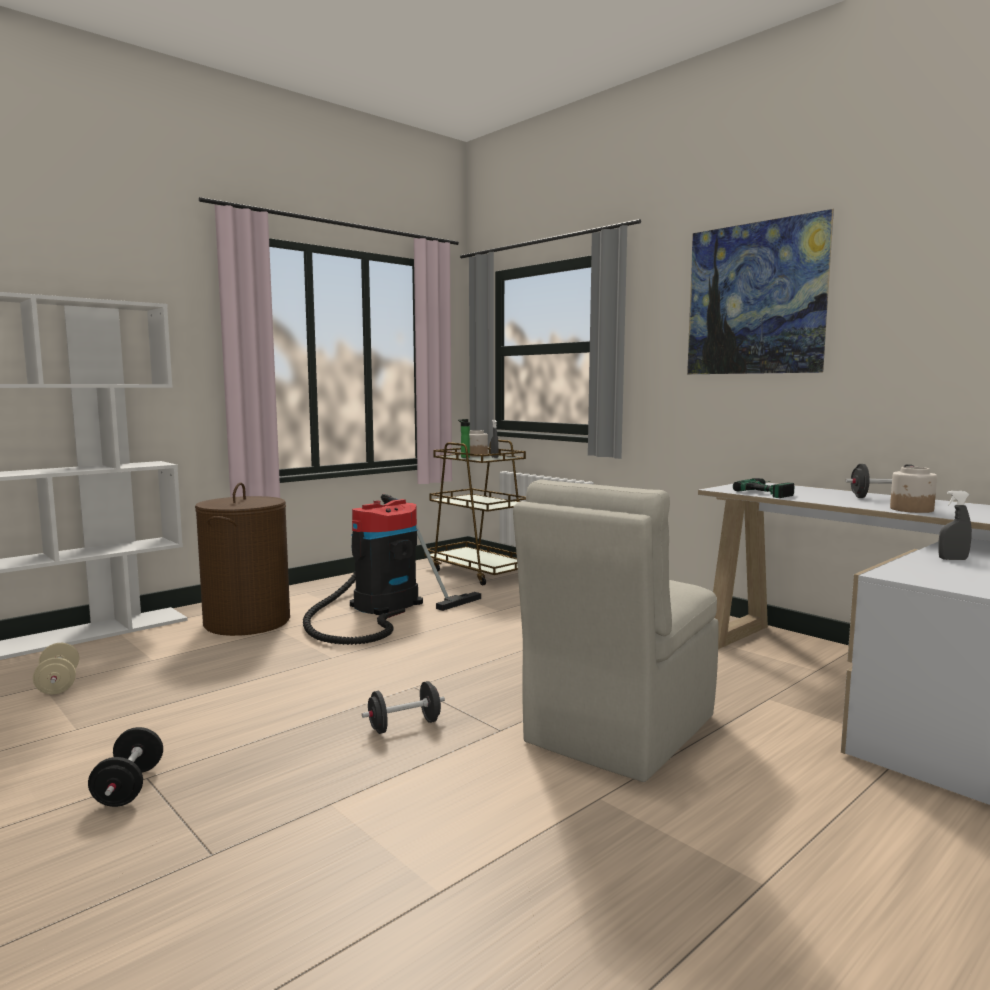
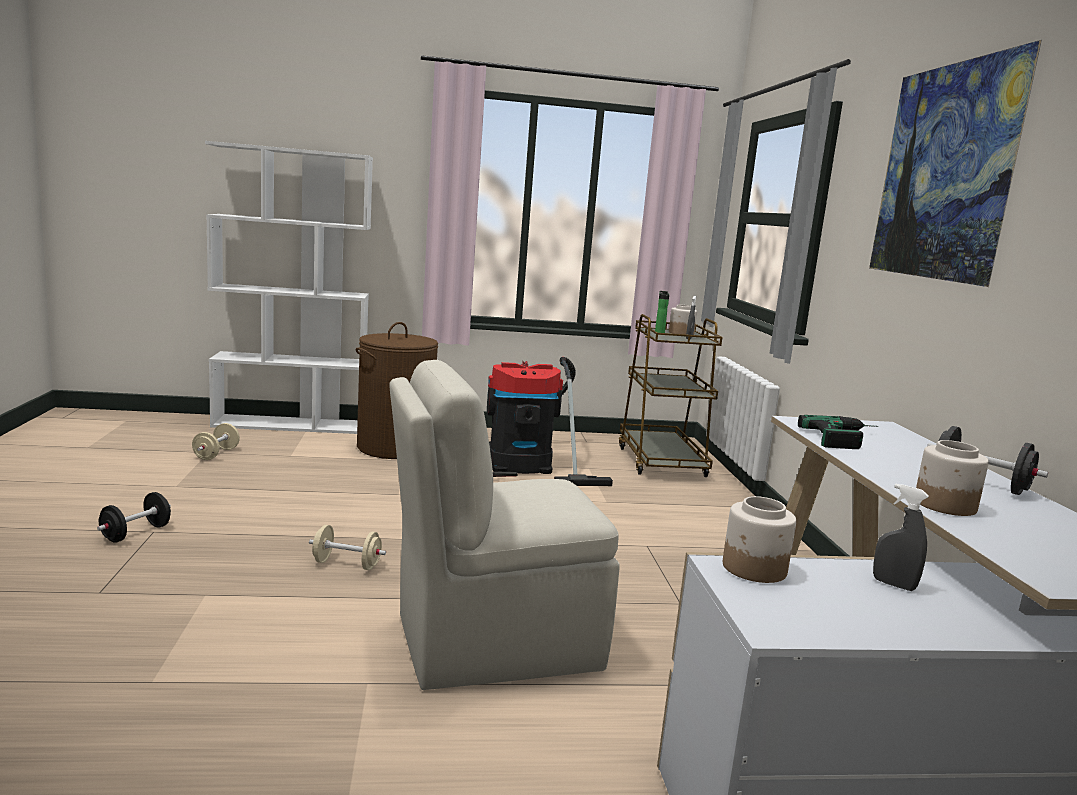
camera: 35 degrees right, 5 degrees up
black dumbbell [362,681,445,734] -> beige dumbbell [309,525,386,570]
none -> jar [723,496,796,583]

